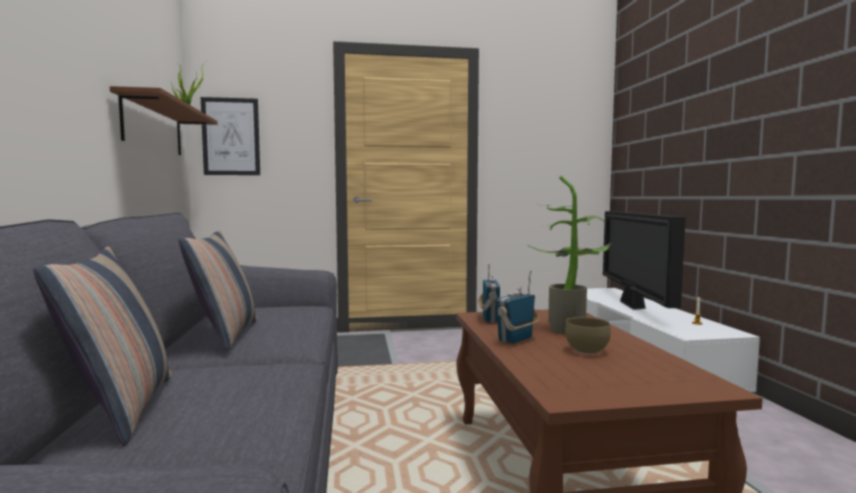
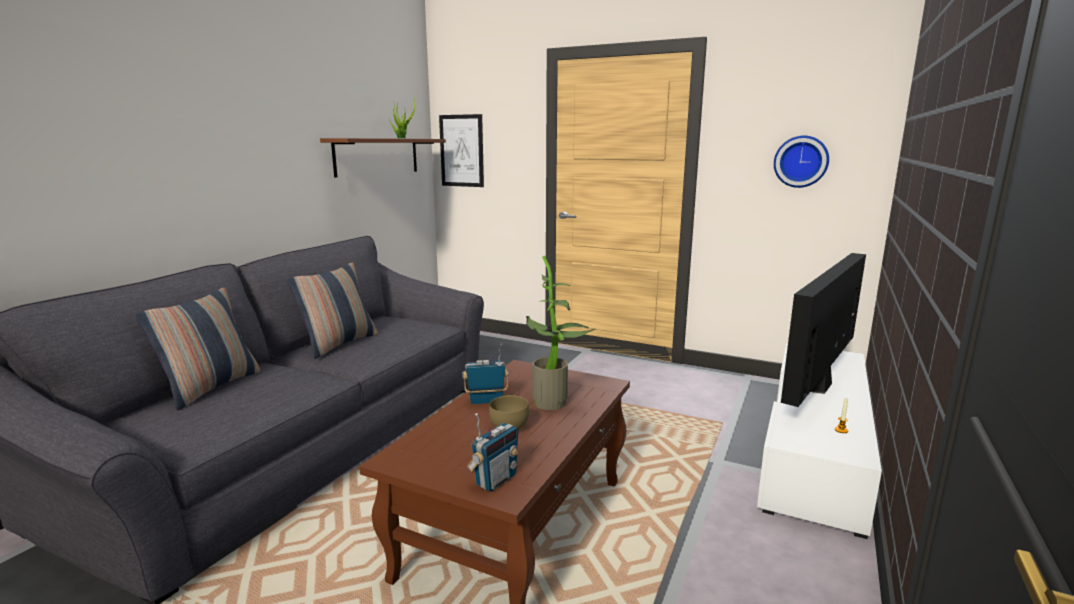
camera: 35 degrees right, 10 degrees up
radio [478,263,501,323] -> radio moved to [467,413,519,492]
none -> wall clock [774,136,829,188]

